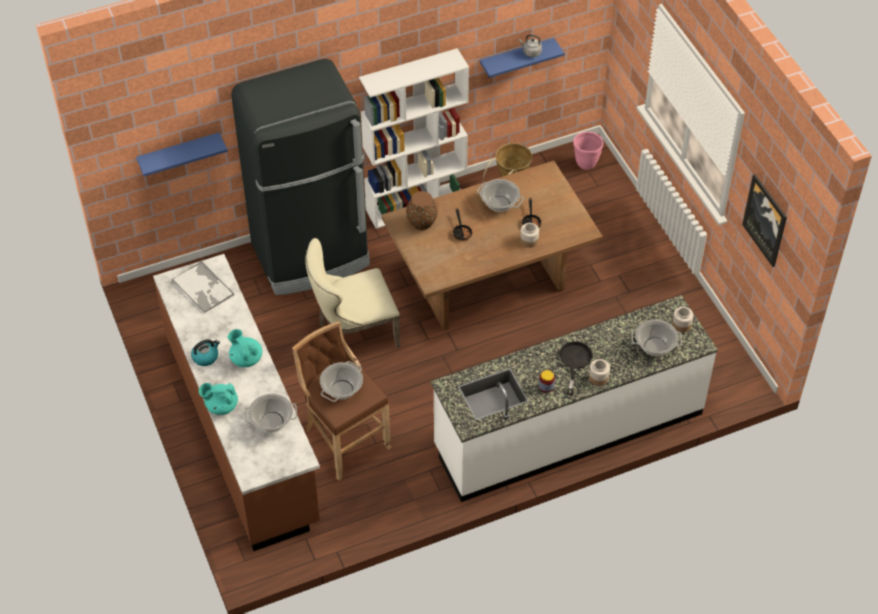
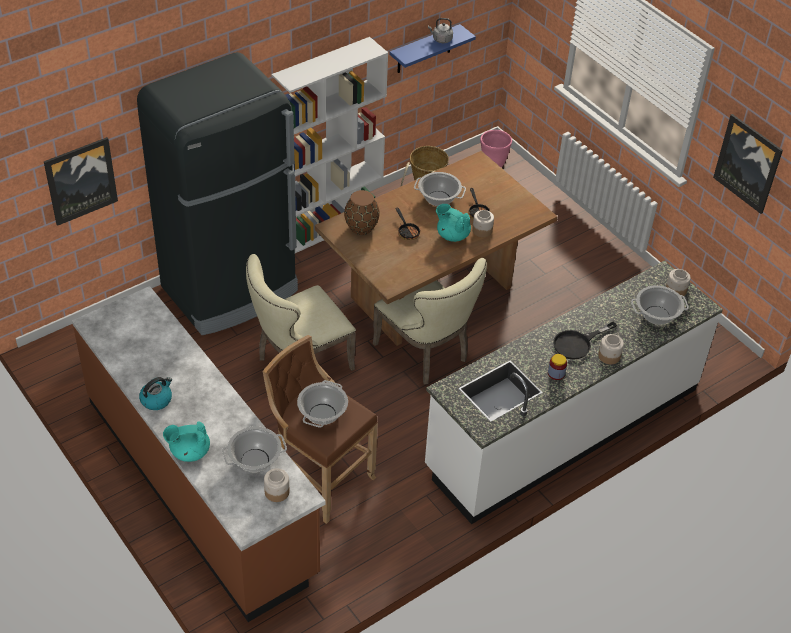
camera: 15 degrees left, 5 degrees down
blue shelf [136,132,228,176] -> picture [44,137,118,226]
tray [172,261,234,313] -> none
turquoise teapot [228,329,262,367] -> turquoise teapot moved to [436,204,471,242]
black frying pan [559,341,593,395] -> black frying pan turned 120 degrees counterclockwise [553,322,617,360]
none -> jar [264,468,290,502]
none -> beige chair [373,258,487,384]

